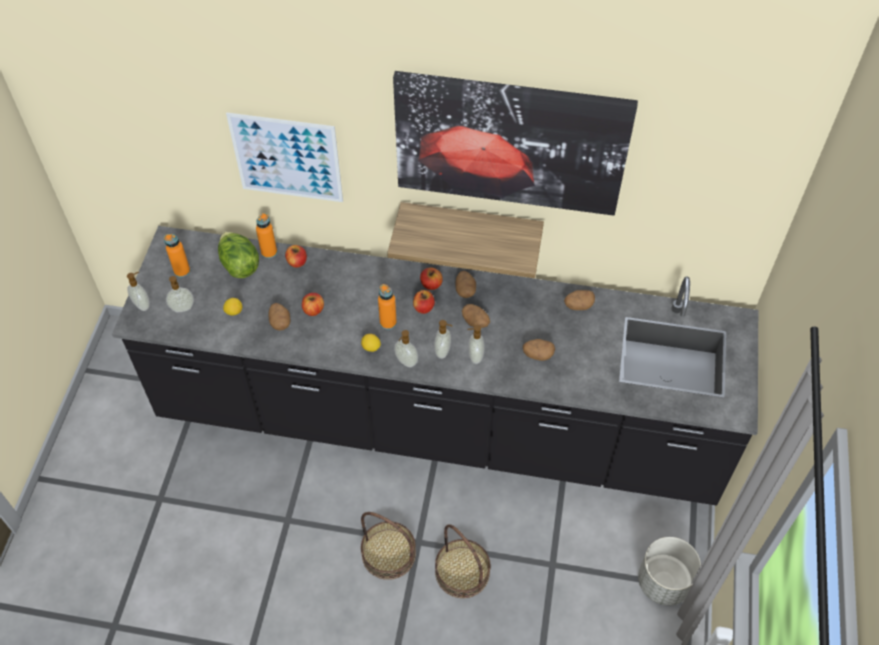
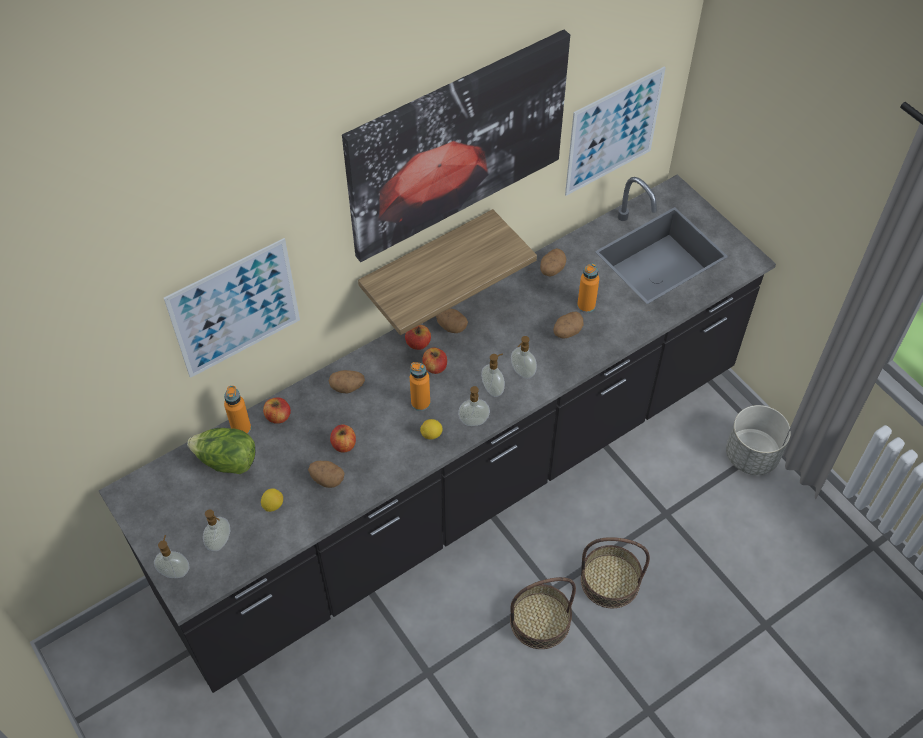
camera: 45 degrees left, 0 degrees up
orange bottle [164,234,190,277] -> orange bottle moved to [577,263,599,313]
potato [462,304,490,328] -> potato moved to [329,370,365,393]
none -> picture [565,66,666,196]

